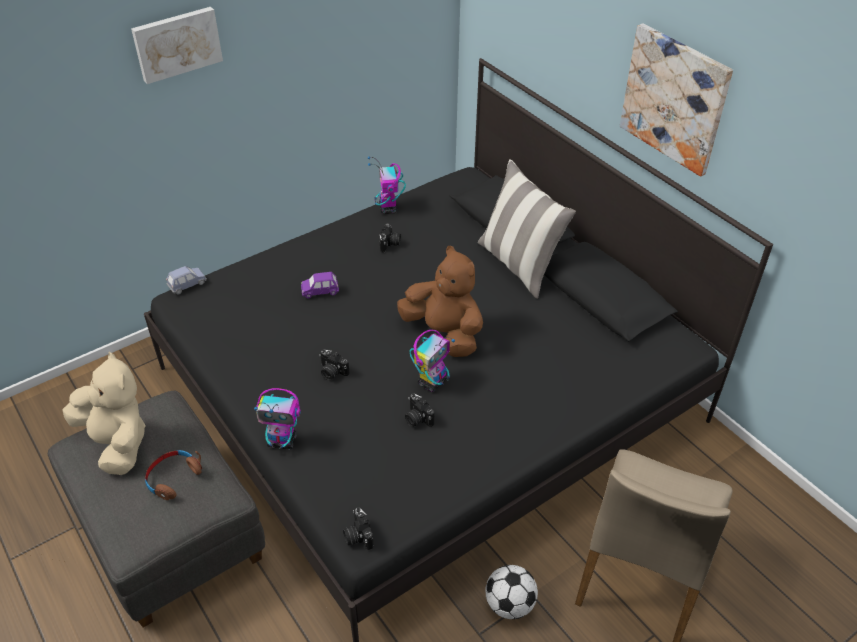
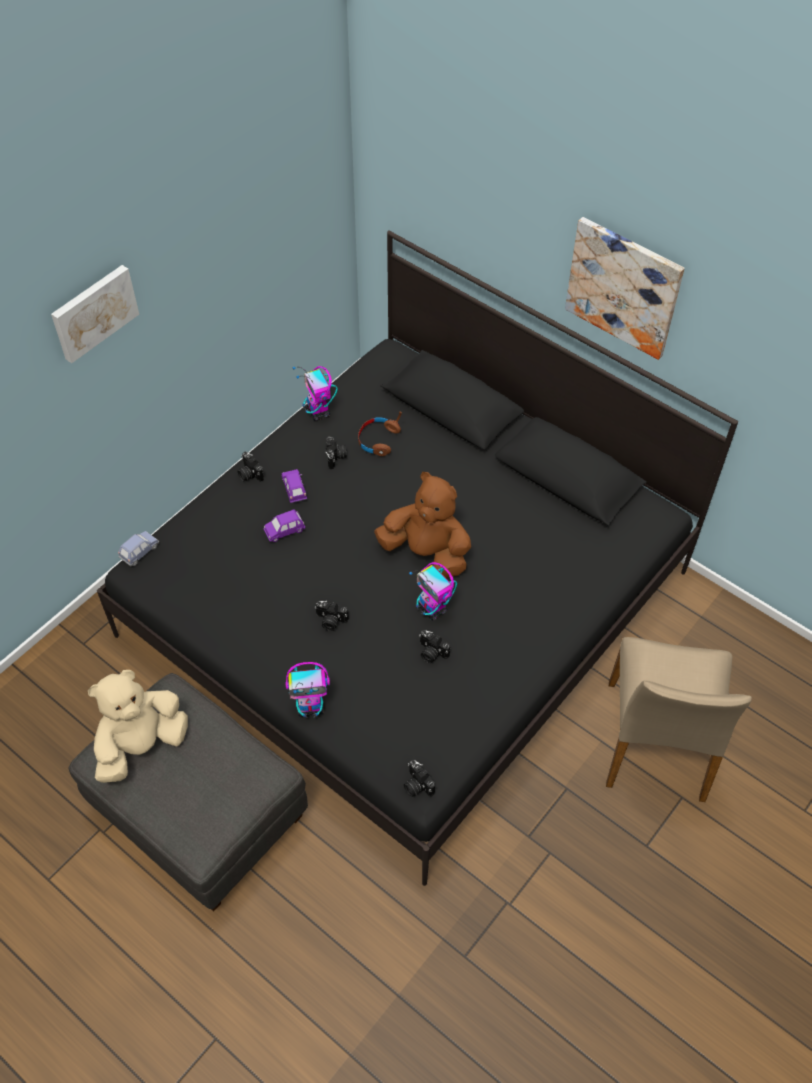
camera: 15 degrees left, 10 degrees up
beige plush toy [62,352,146,475] -> beige plush toy turned 75 degrees counterclockwise [88,670,188,783]
brown headphones [145,450,202,500] -> brown headphones moved to [358,411,402,456]
toy robot [410,330,455,392] -> toy robot turned 120 degrees clockwise [409,562,457,621]
pillow [478,159,576,299] -> none
football [485,565,538,619] -> none
none -> camera [238,452,264,481]
none -> purple toy car [282,469,307,503]

